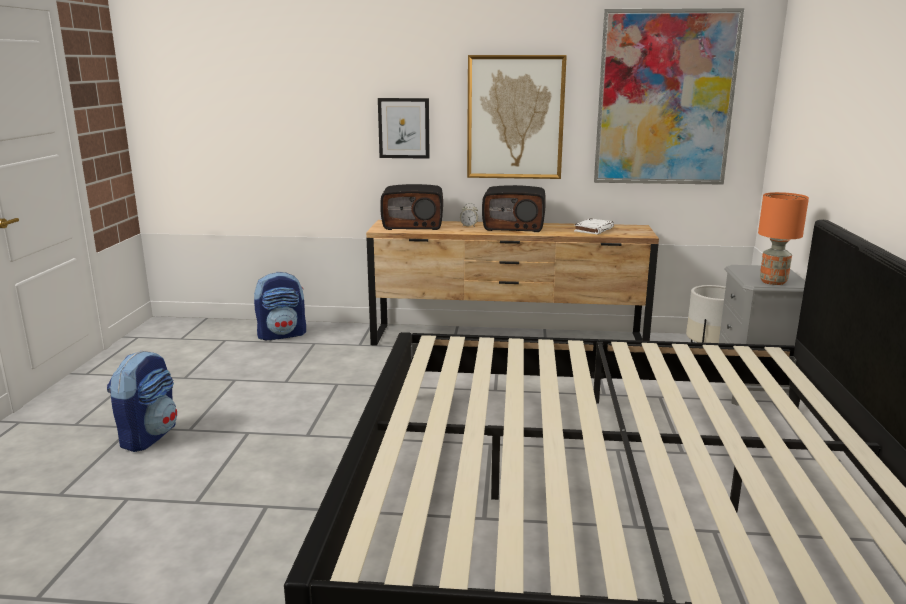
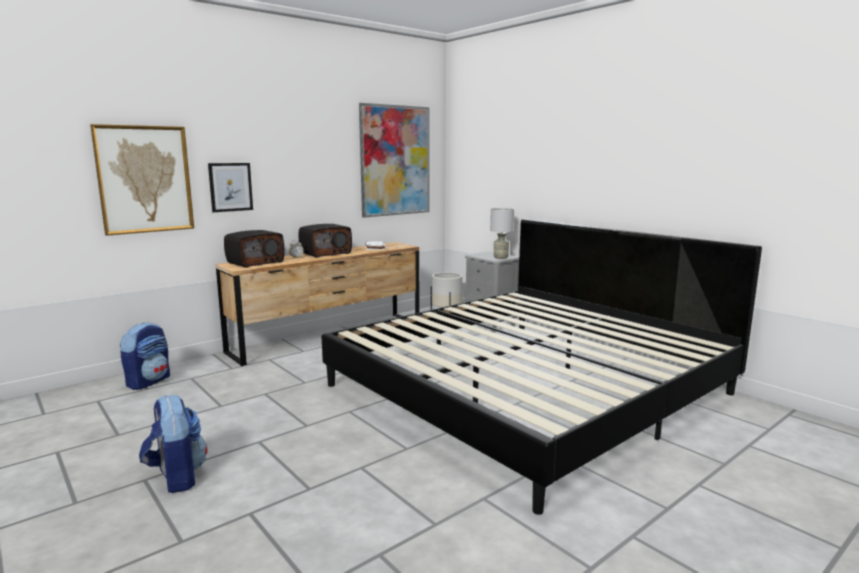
camera: 45 degrees left, 5 degrees down
picture [467,55,567,179] -> picture moved to [90,124,194,236]
orange table lamp [758,192,809,285] -> grey table lamp [490,208,514,259]

